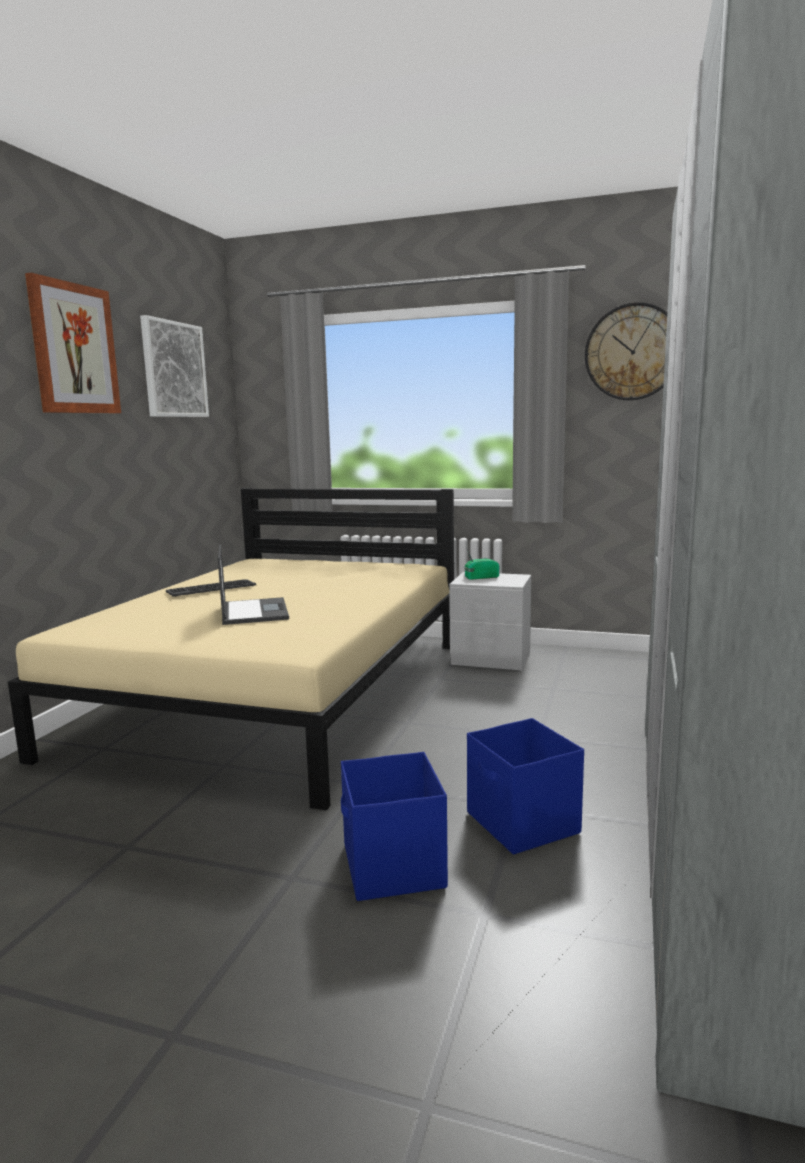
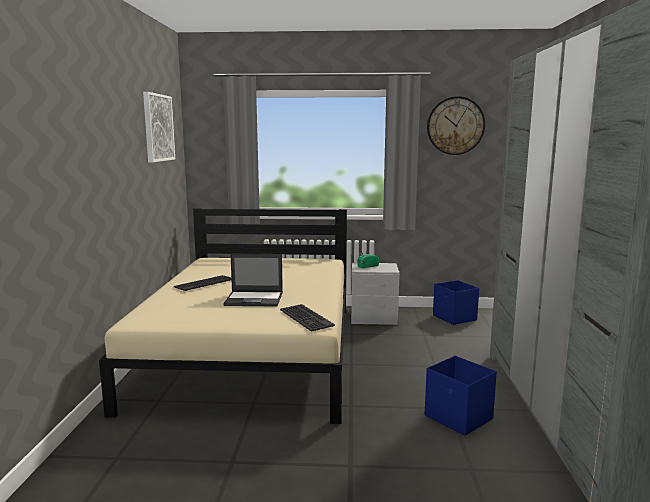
camera: 15 degrees left, 0 degrees up
picture [25,273,121,413] -> none
laptop [218,545,289,625] -> laptop turned 120 degrees clockwise [223,254,283,306]
blue storage box [341,752,448,901] -> blue storage box moved to [433,280,479,325]
none -> keyboard [280,304,335,332]

